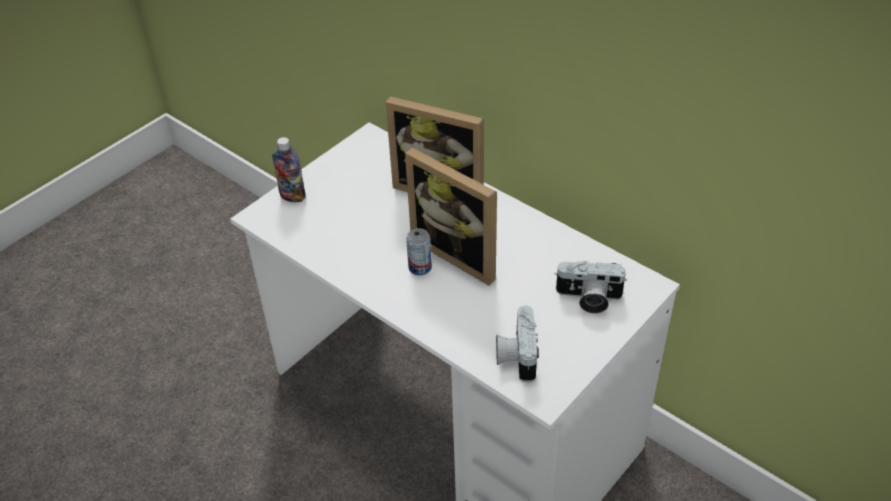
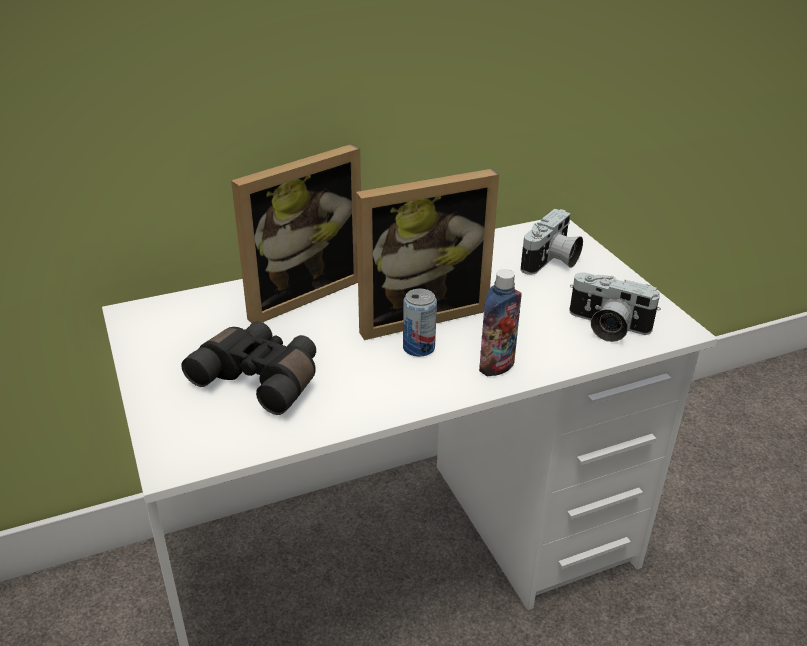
camera: 65 degrees left, 10 degrees down
bottle [272,137,306,202] -> bottle moved to [479,269,522,376]
none -> black binoculars [181,321,316,415]

